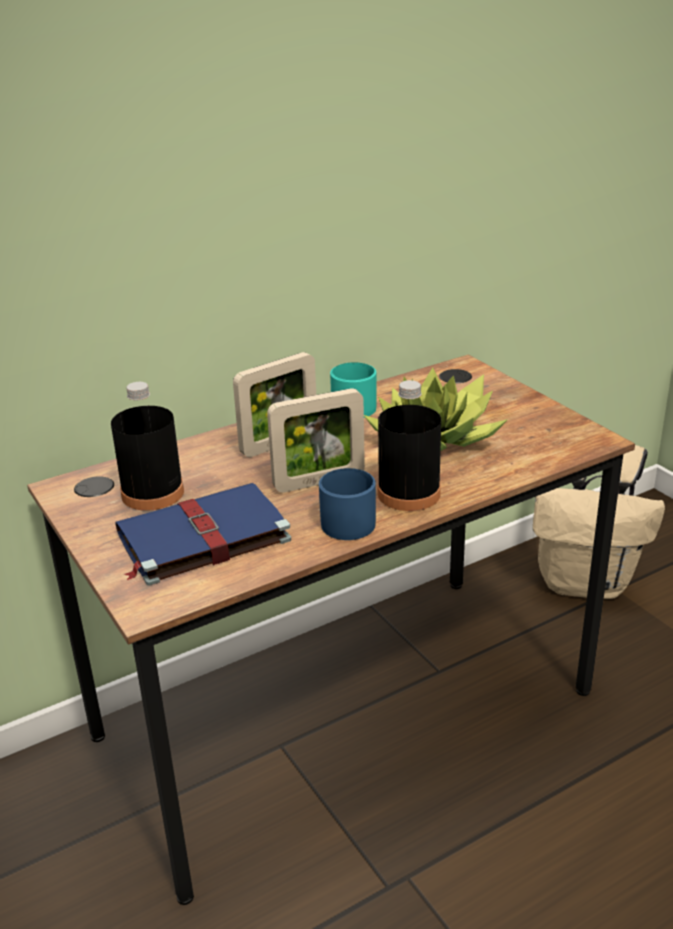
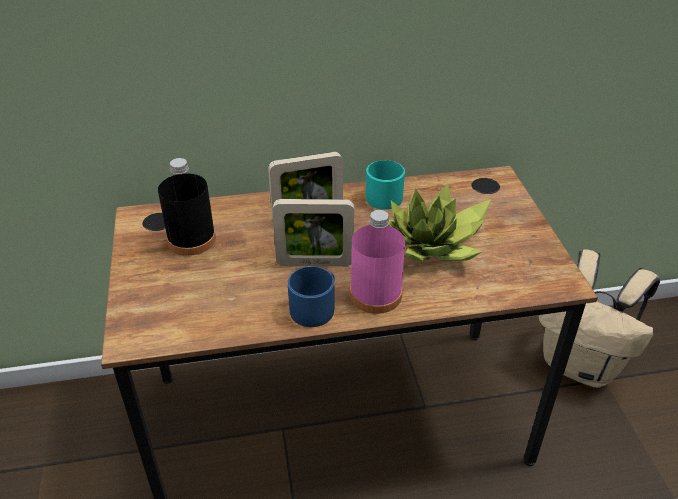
camera: 20 degrees right, 10 degrees up
blue book [116,483,291,586] -> none
black bottle [378,380,441,511] -> pink bottle [350,210,405,314]

